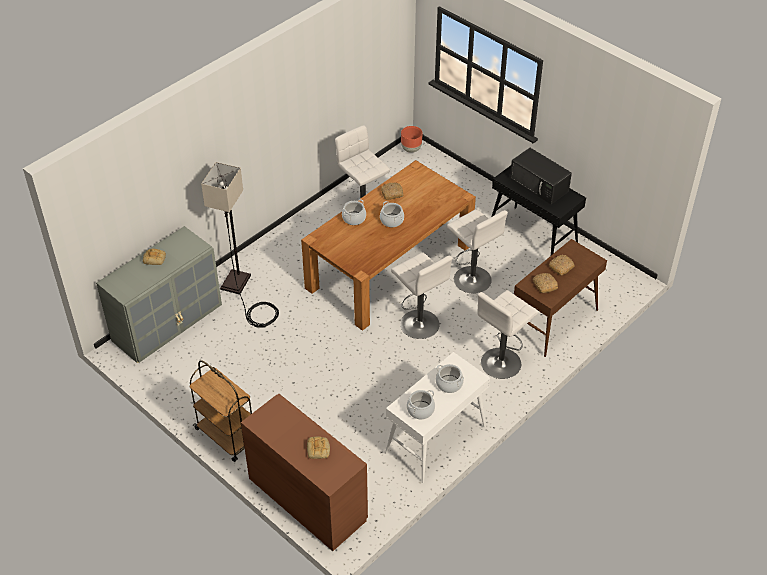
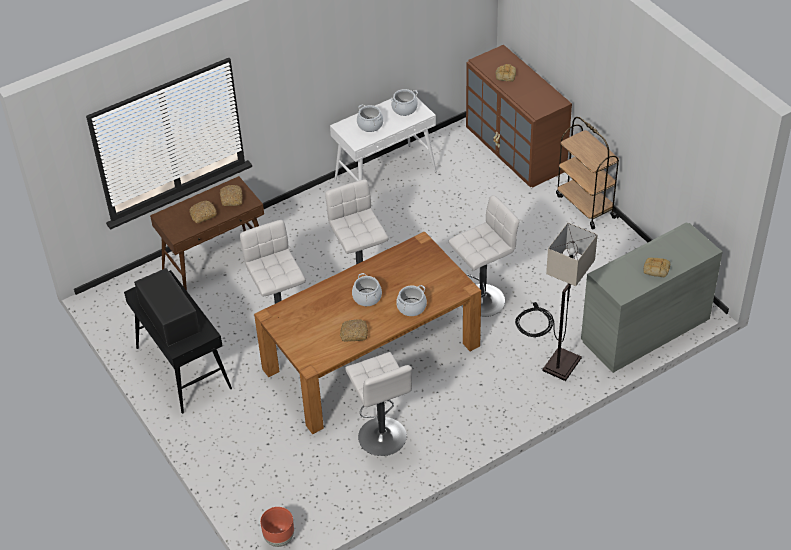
camera: 165 degrees left, 0 degrees up
white stool [477,290,539,379] -> white stool moved to [449,195,519,317]

